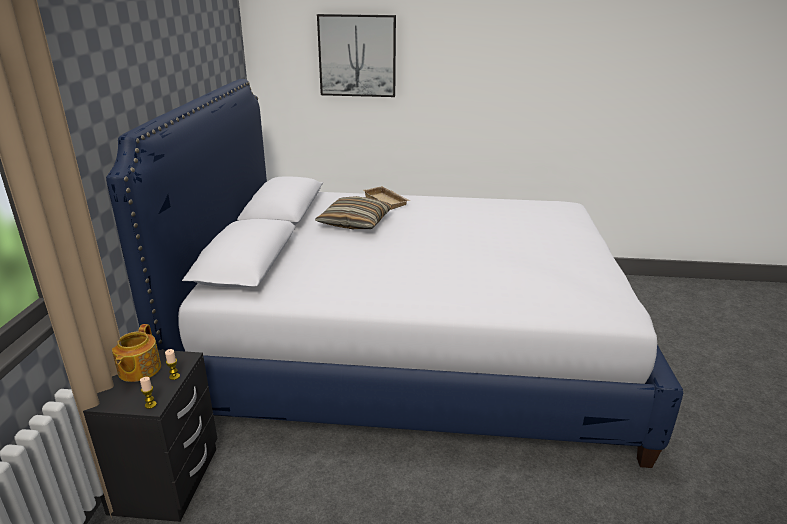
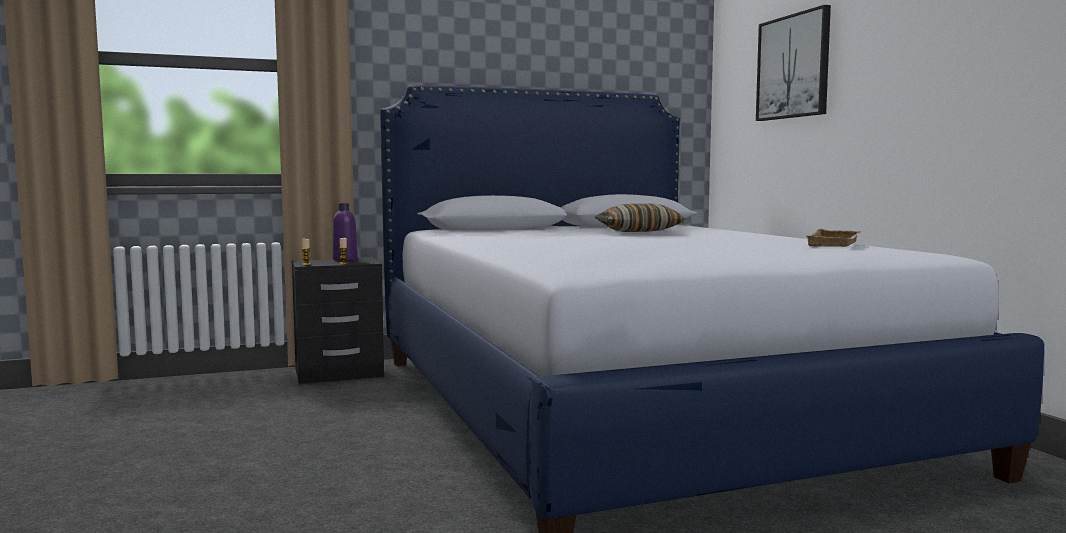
camera: 65 degrees right, 20 degrees down
teapot [112,324,161,382] -> purple bottle [333,203,358,261]
beige tray [363,186,411,210] -> beige tray moved to [807,228,861,247]

